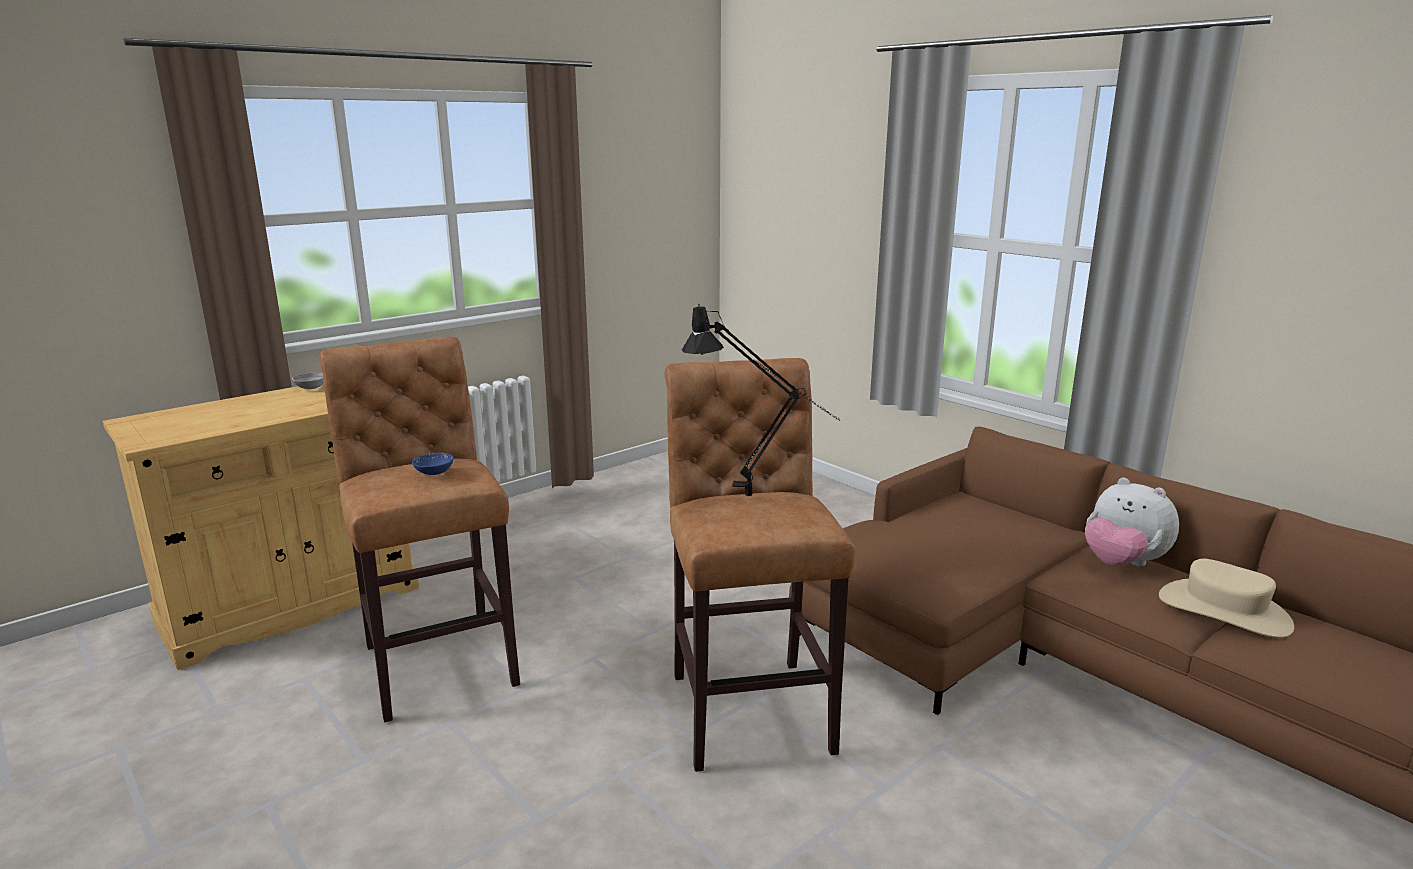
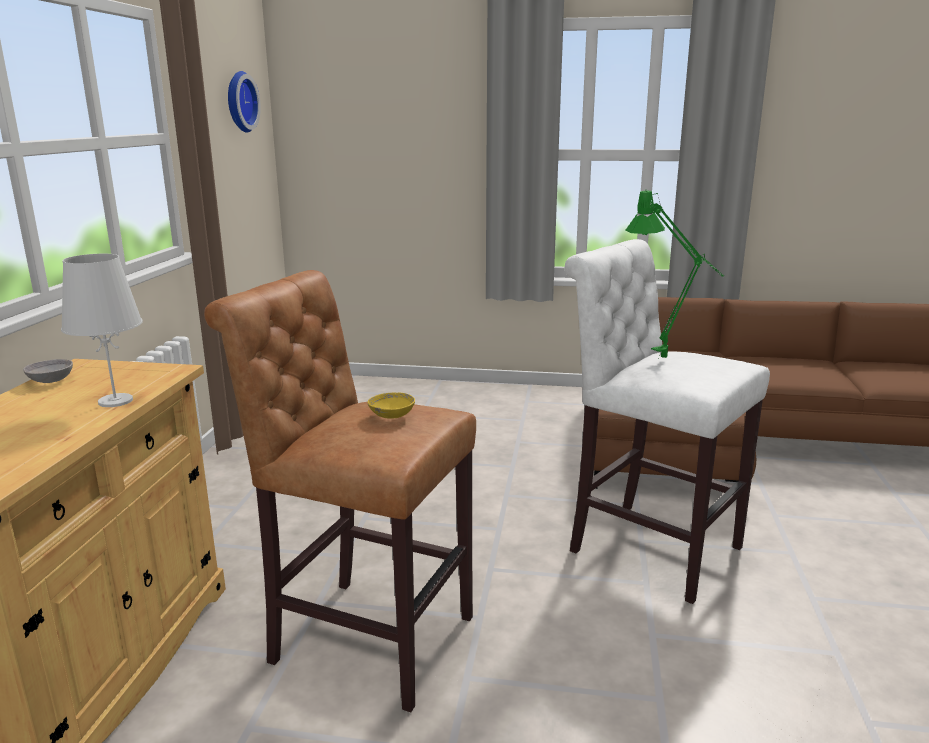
camera: 40 degrees left, 0 degrees up
blue bowl [412,453,454,475] -> yellow bowl [367,392,415,419]
brown stool [665,358,855,772] -> white stool [565,239,770,604]
black table lamp [682,304,840,496] -> green table lamp [626,191,724,358]
plush toy [1085,478,1179,567] -> none
beige hat [1159,559,1294,638] -> none
none -> white table lamp [61,254,143,407]
none -> wall clock [228,71,261,133]

